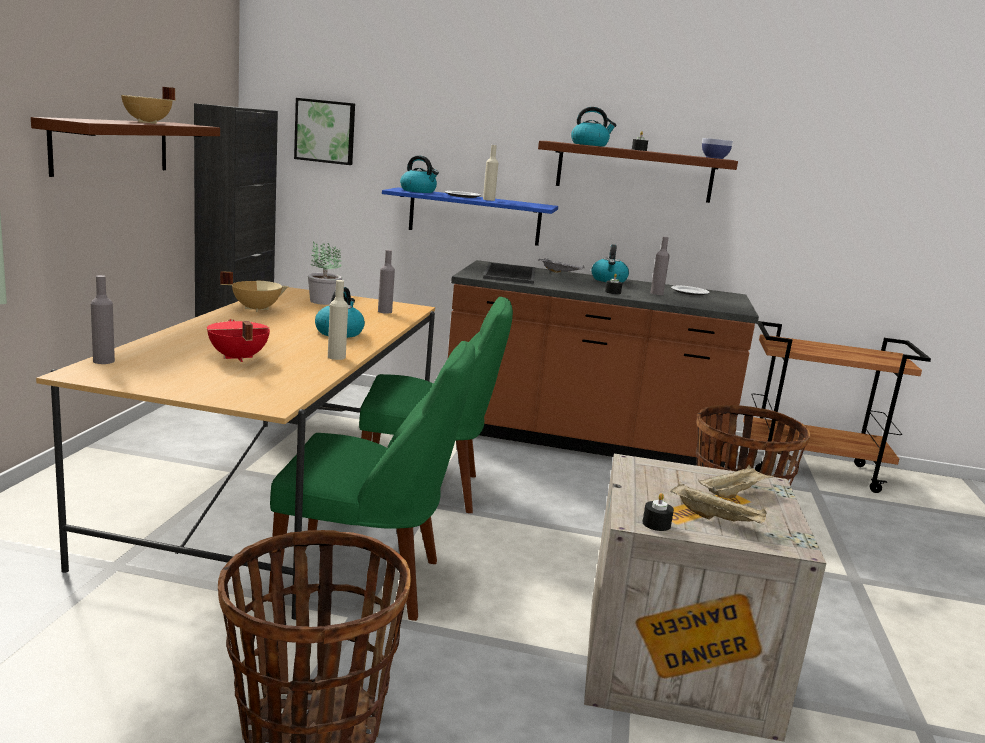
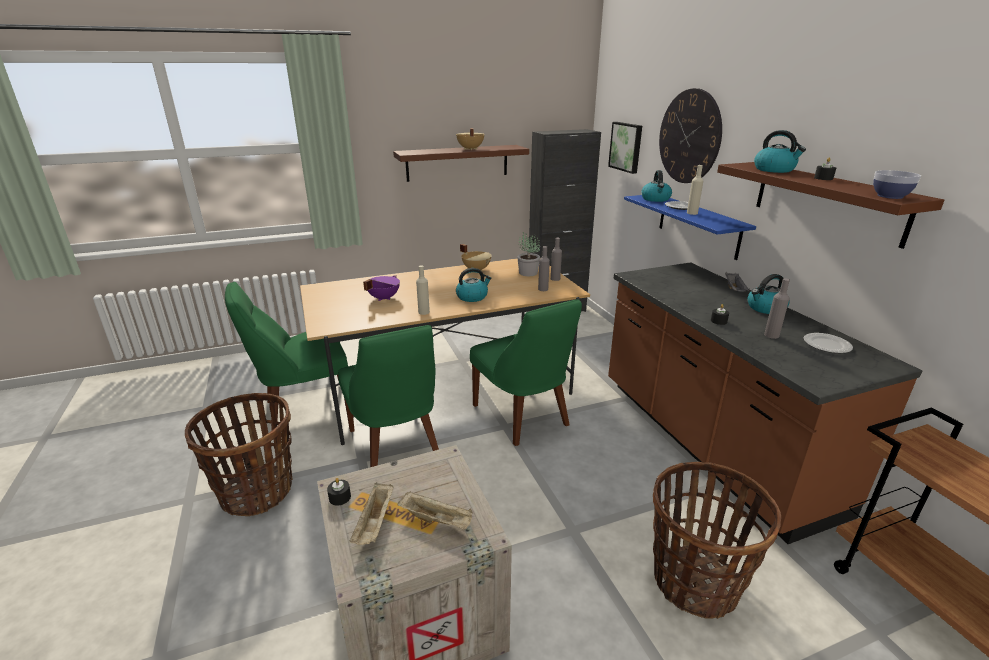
camera: 60 degrees right, 10 degrees up
grey bottle [91,275,115,364] -> grey bottle moved to [551,238,562,281]
red cooking pot [207,319,270,362] -> purple cooking pot [363,275,400,301]
tray [483,262,535,284] -> none
none -> green chair [225,282,348,431]
none -> wall clock [659,88,722,183]

